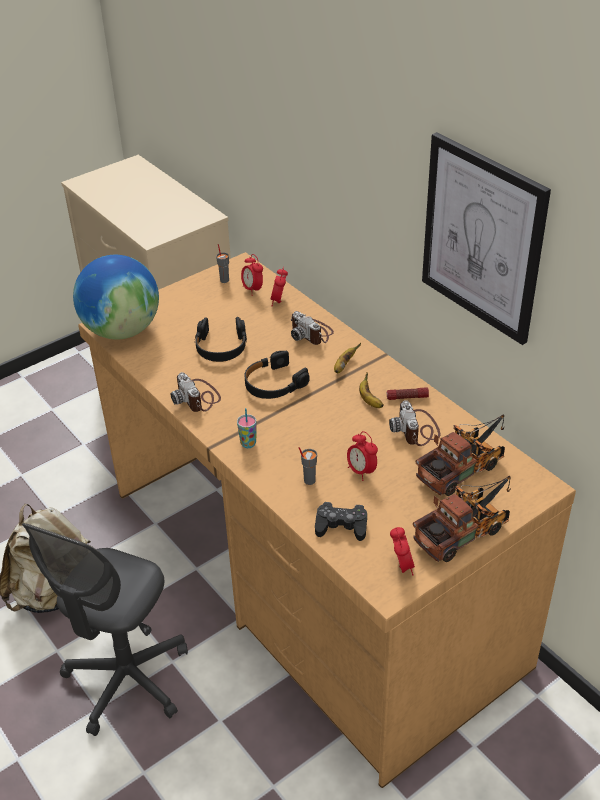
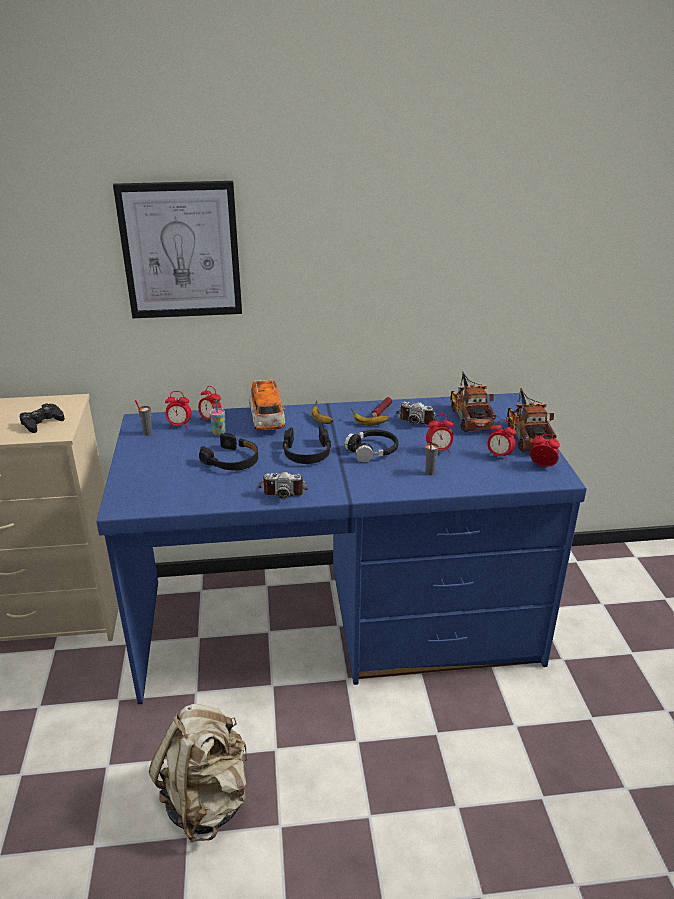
camera: 60 degrees left, 10 degrees down
grey office chair [22,523,188,736] -> none
globe [73,255,159,340] -> none
brown desk [78,252,576,788] -> blue desk [96,393,587,704]
cup [237,408,257,448] -> cup moved to [209,400,225,436]
camera [291,311,334,345] -> toy car [249,379,285,430]
black game controller [315,502,367,541] -> black game controller moved to [20,403,65,433]
picture [422,132,551,345] -> picture moved to [113,181,242,318]
none -> black headphones [345,430,398,462]
none -> alarm clock [487,419,516,461]

